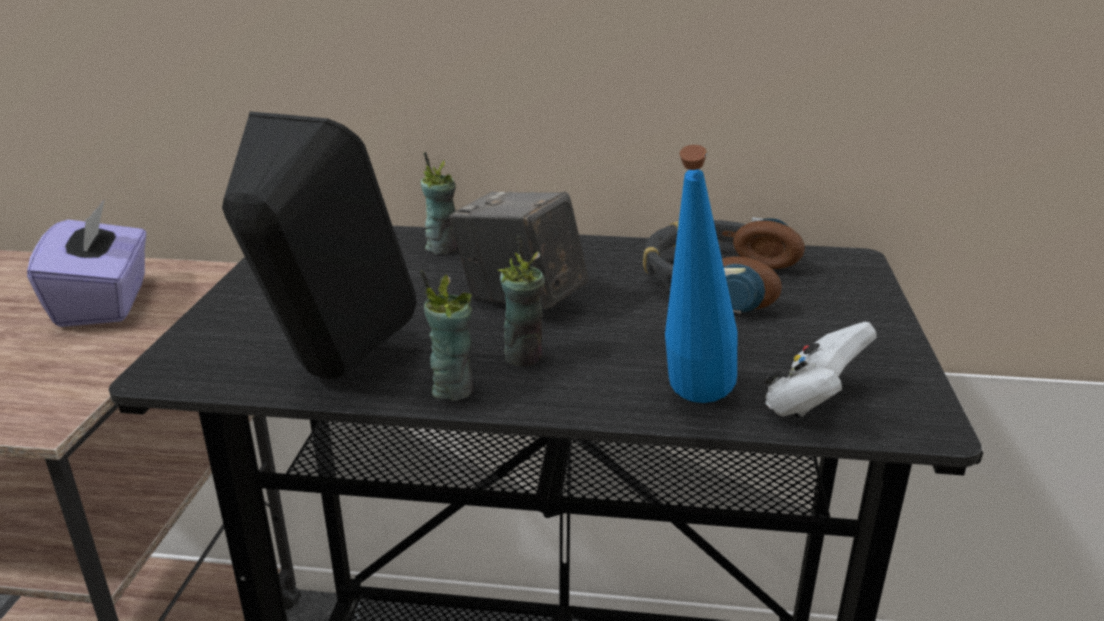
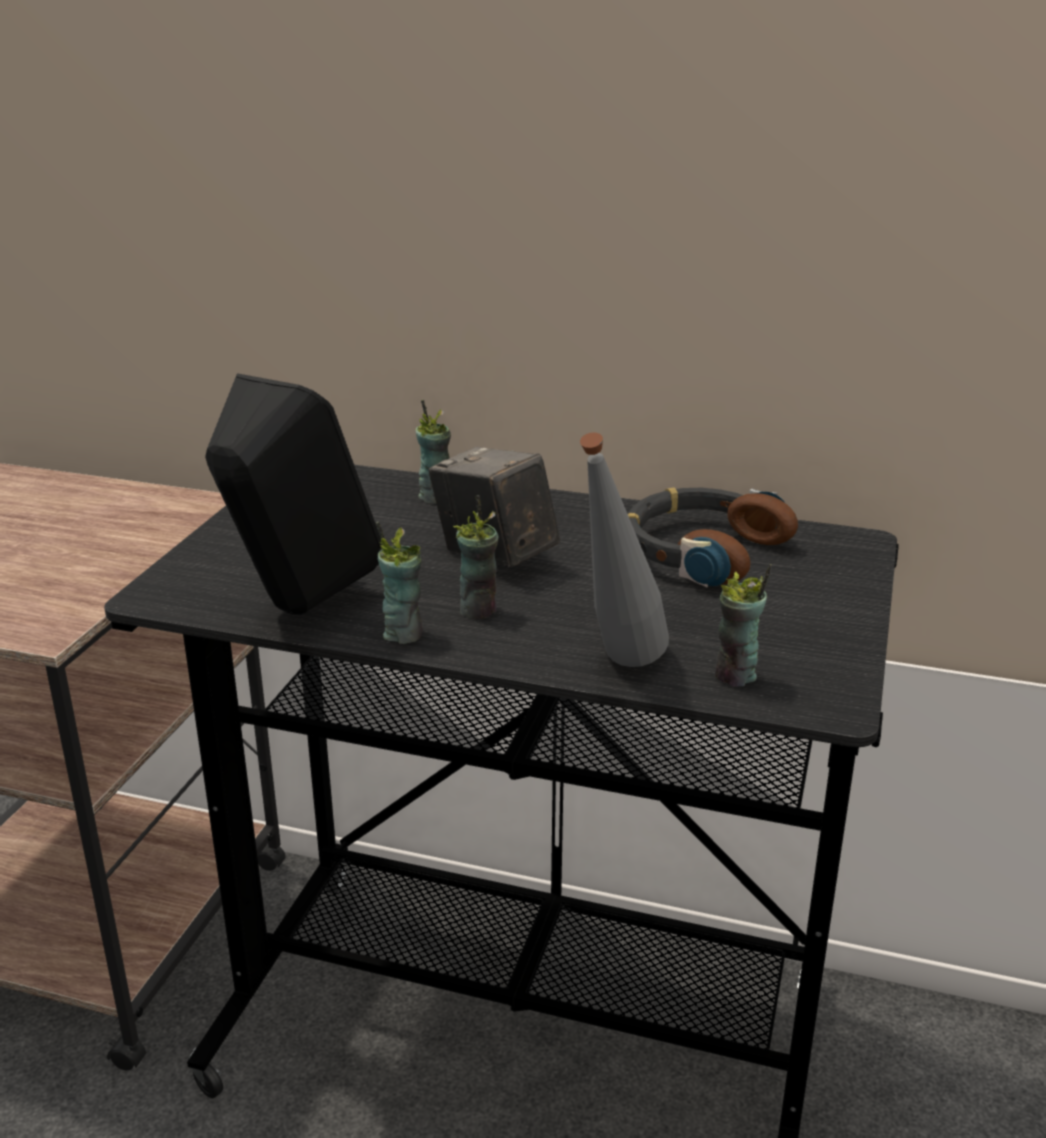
camera: 10 degrees right, 0 degrees up
purple tissue box [27,200,147,327] -> none
blue bottle [665,145,737,403] -> grey bottle [580,432,669,667]
white game controller [765,322,877,417] -> cup [715,564,772,686]

